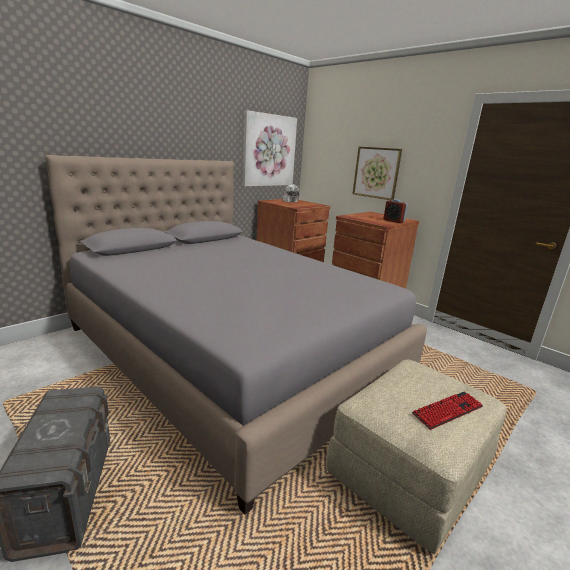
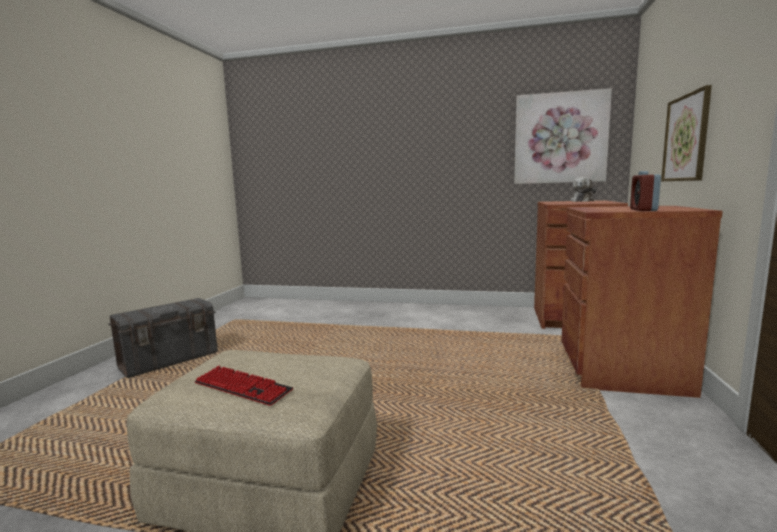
camera: 60 degrees right, 10 degrees down
grey bed [45,155,427,515] -> none

